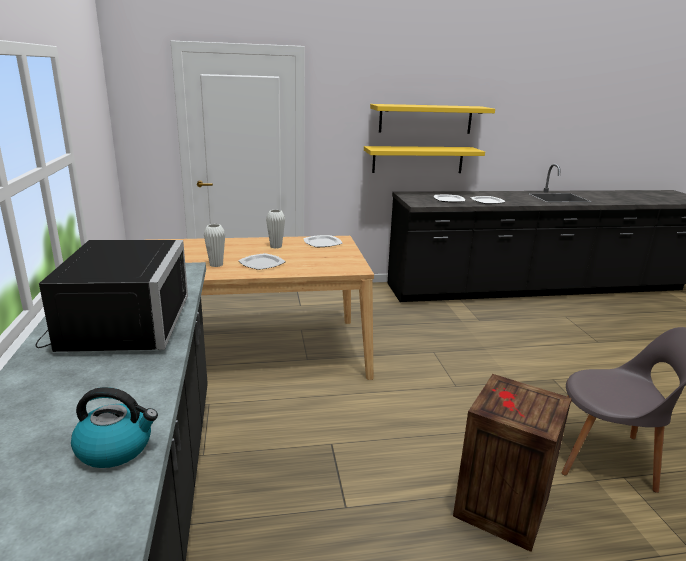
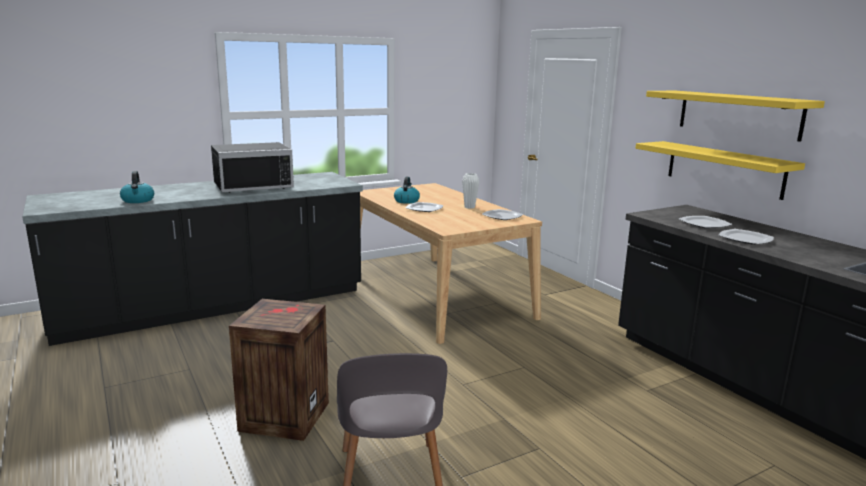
camera: 70 degrees right, 5 degrees down
white vase [204,224,225,267] -> kettle [394,177,420,204]

